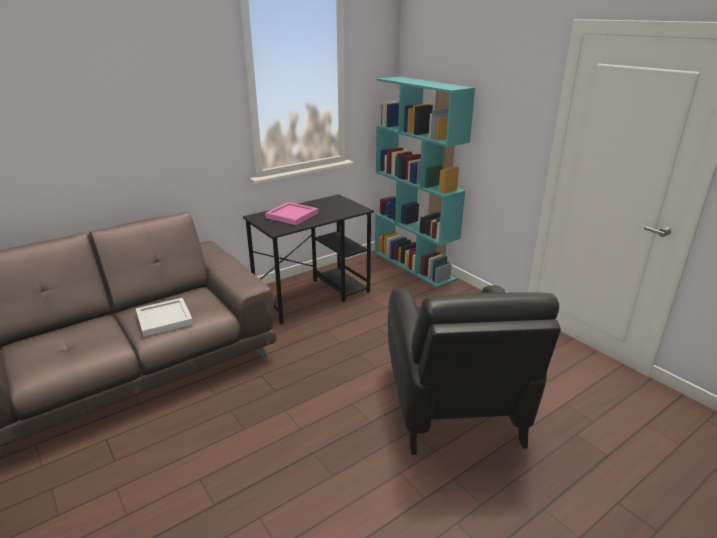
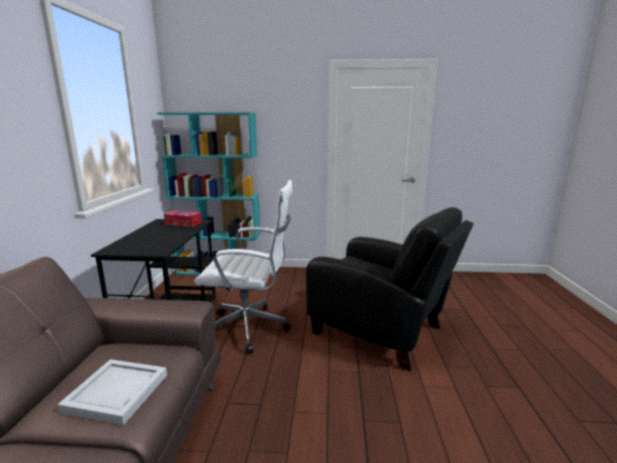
camera: 50 degrees left, 10 degrees down
pink tray [265,202,318,225] -> none
none -> tissue box [164,210,202,227]
none -> white office chair [194,180,293,354]

